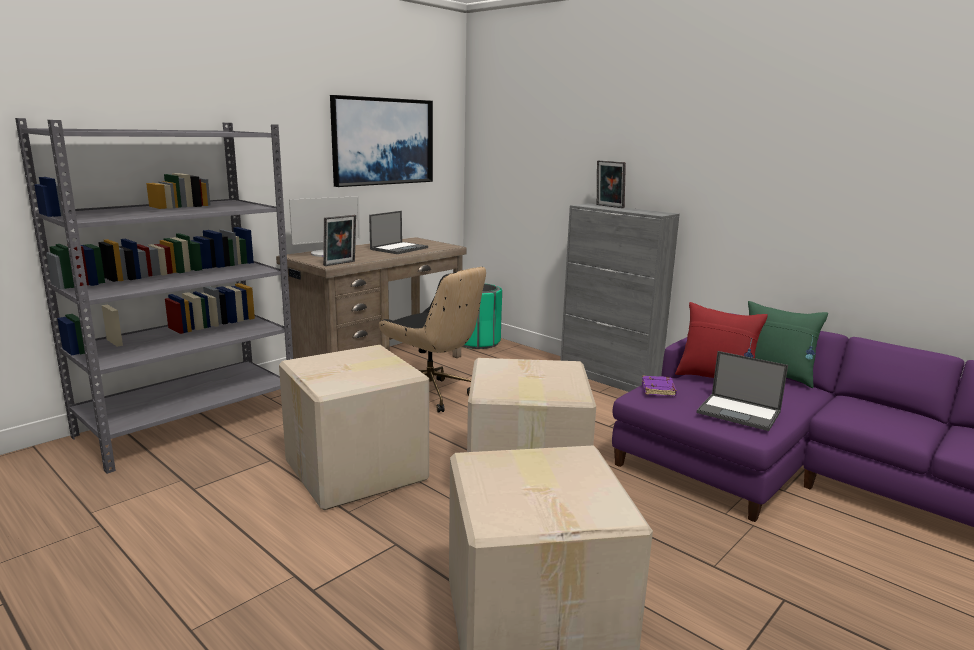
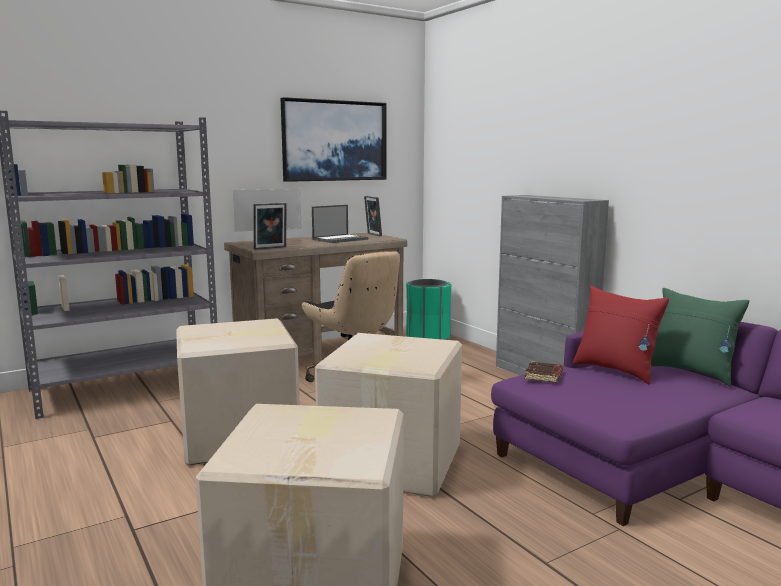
camera: 15 degrees right, 5 degrees down
picture frame [597,160,626,208] -> picture frame moved to [364,196,382,236]
purple book [642,375,677,396] -> brown book [525,361,563,383]
laptop [697,351,788,431] -> none

